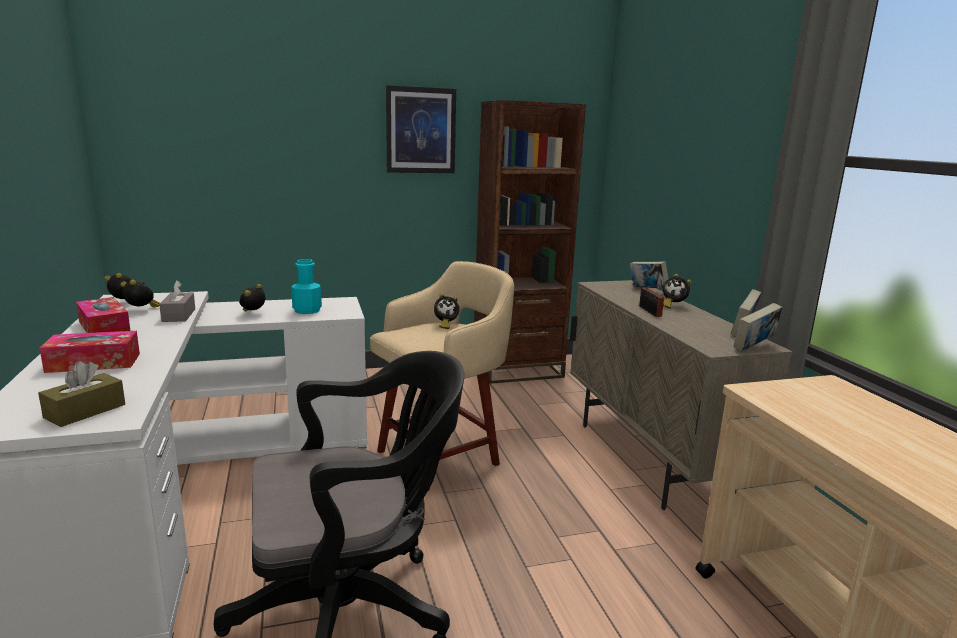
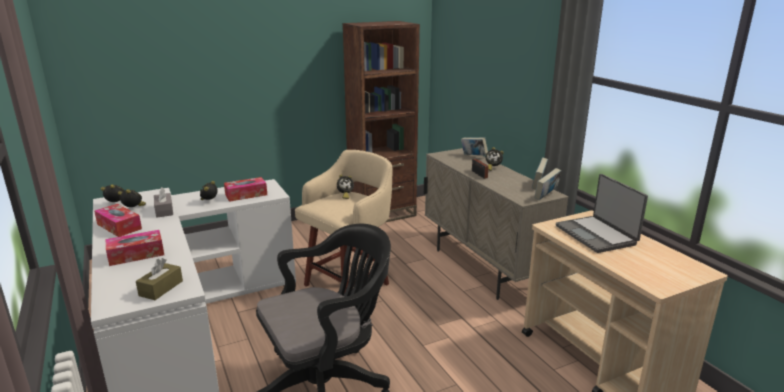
camera: 10 degrees left, 5 degrees up
turquoise bottle [291,259,322,314] -> tissue box [224,177,267,202]
picture [386,85,456,173] -> none
none -> laptop [556,174,648,253]

